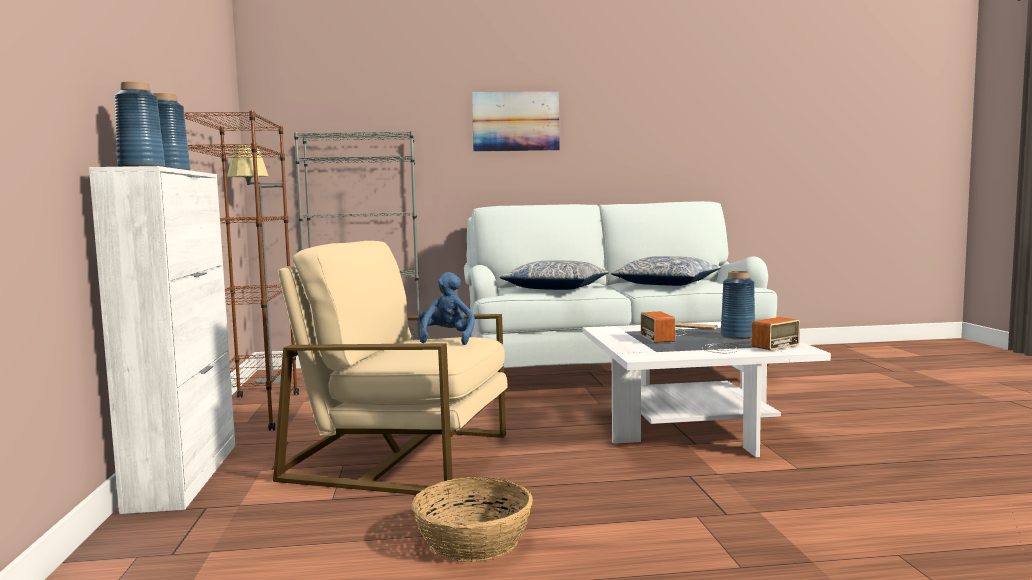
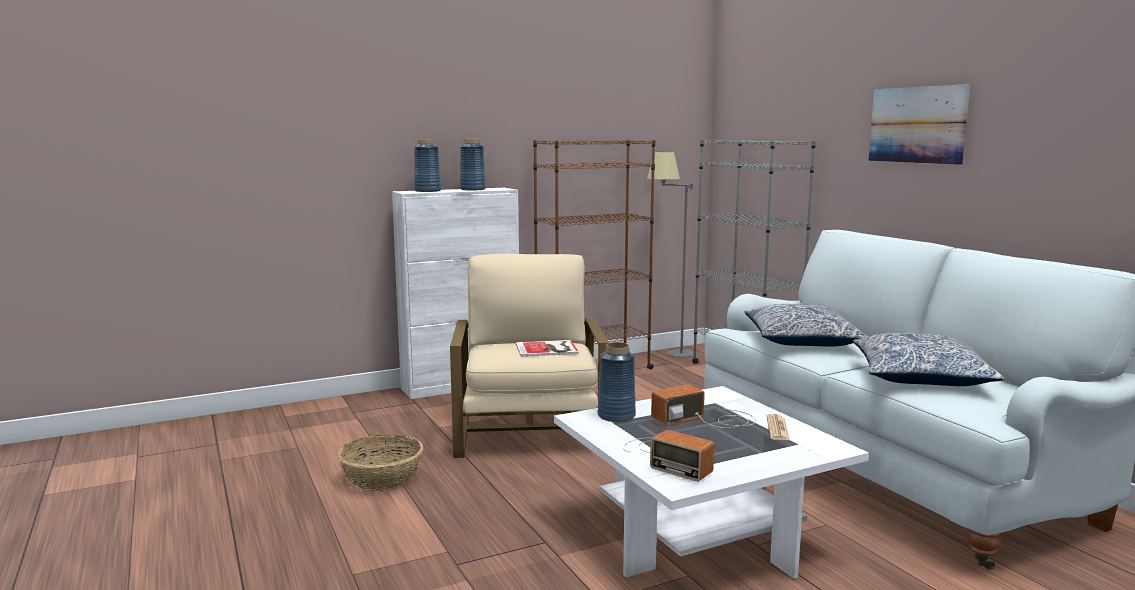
camera: 70 degrees right, 5 degrees up
blue plush toy [418,272,475,345] -> book [516,340,579,357]
blue vase [721,271,755,339] -> blue vase moved to [598,342,636,422]

